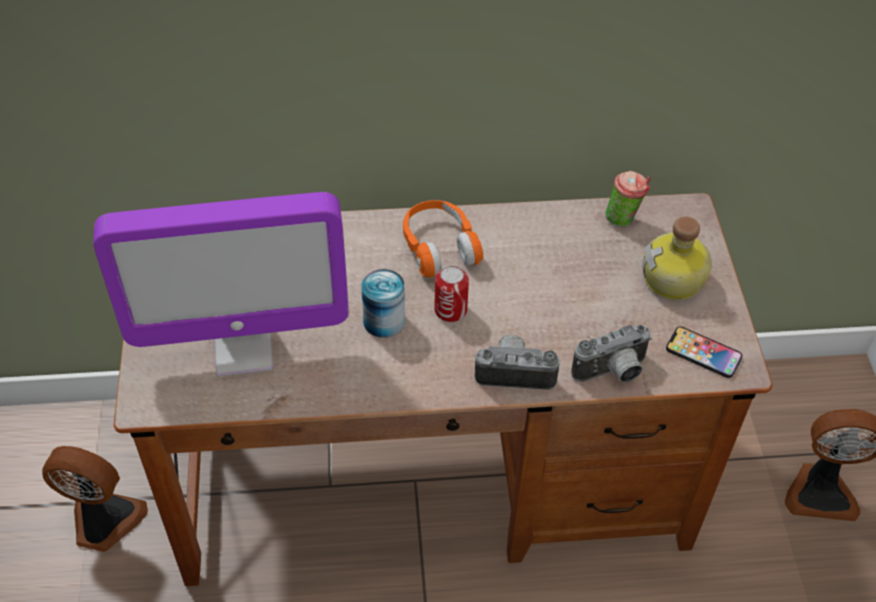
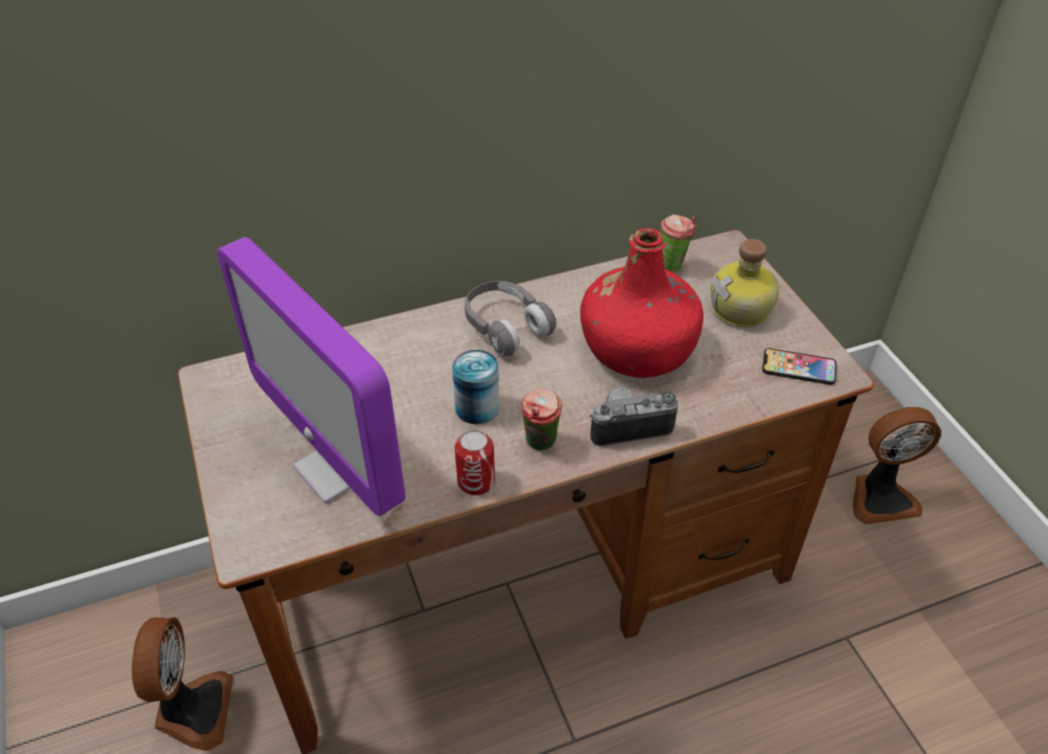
camera: 15 degrees left, 5 degrees down
fan [42,446,148,552] -> fan turned 90 degrees clockwise [132,617,233,751]
monitor [93,192,349,376] -> monitor turned 75 degrees clockwise [217,237,406,516]
orange headphones [403,200,483,278] -> grey headphones [465,281,556,356]
can [434,266,469,322] -> can moved to [455,430,495,495]
camera [571,325,652,383] -> none
none -> cup [521,389,562,451]
none -> red bottle [580,228,704,378]

